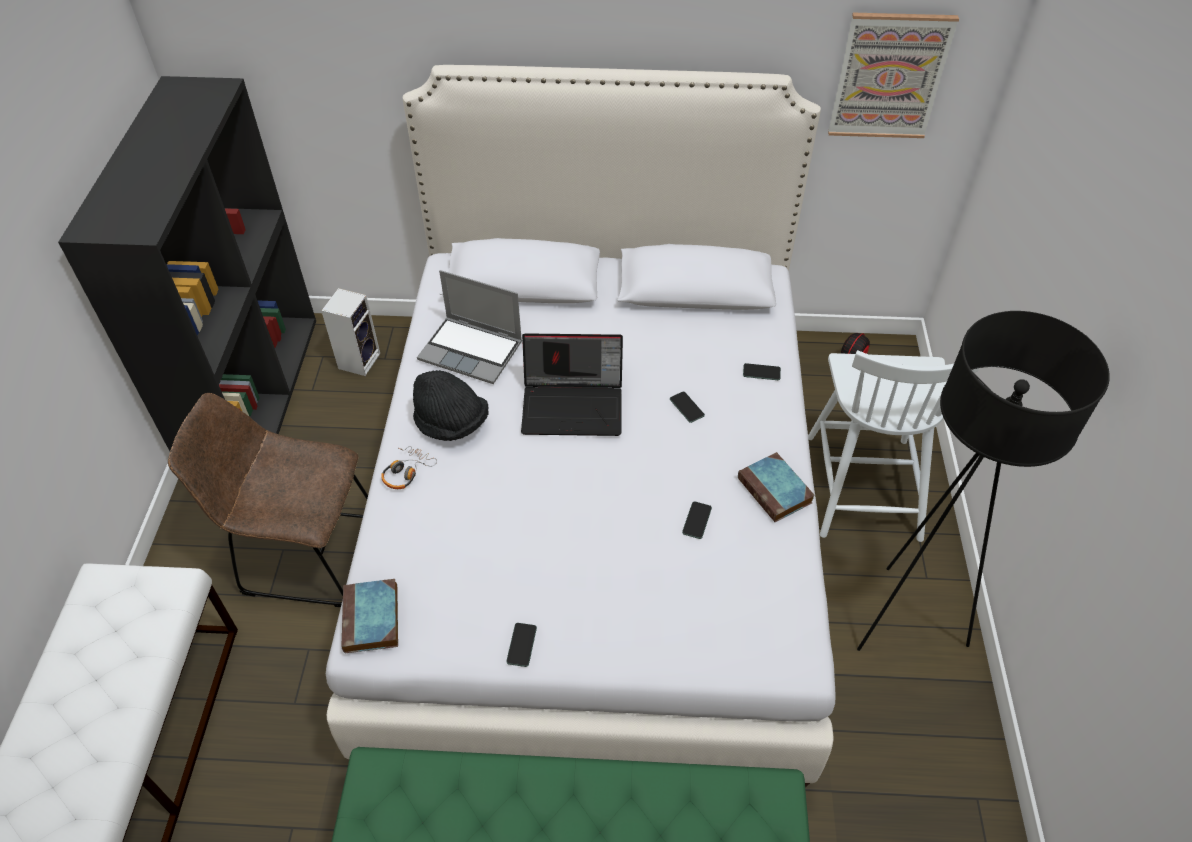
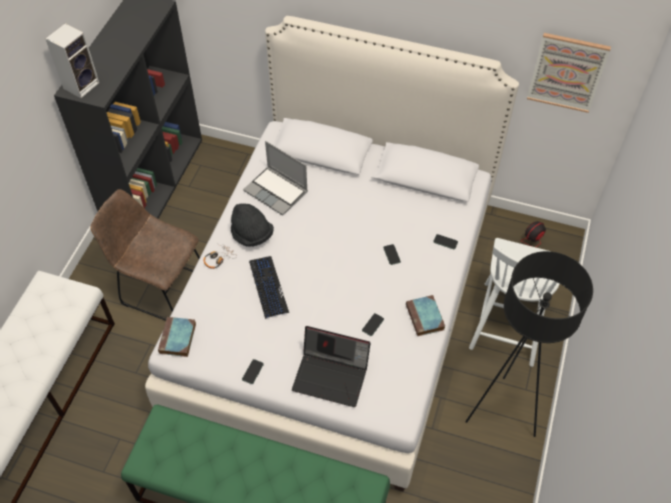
camera: 15 degrees right, 5 degrees up
speaker [321,288,380,376] -> speaker moved to [45,23,99,98]
laptop [521,333,623,436] -> laptop moved to [292,326,370,407]
none -> keyboard [249,256,289,319]

